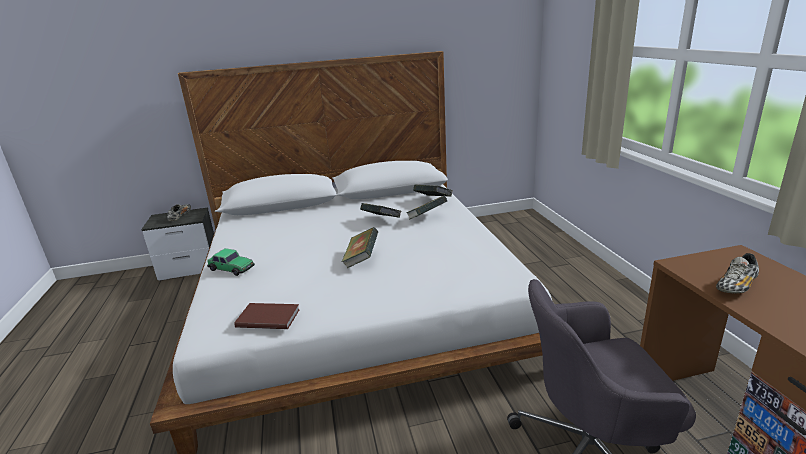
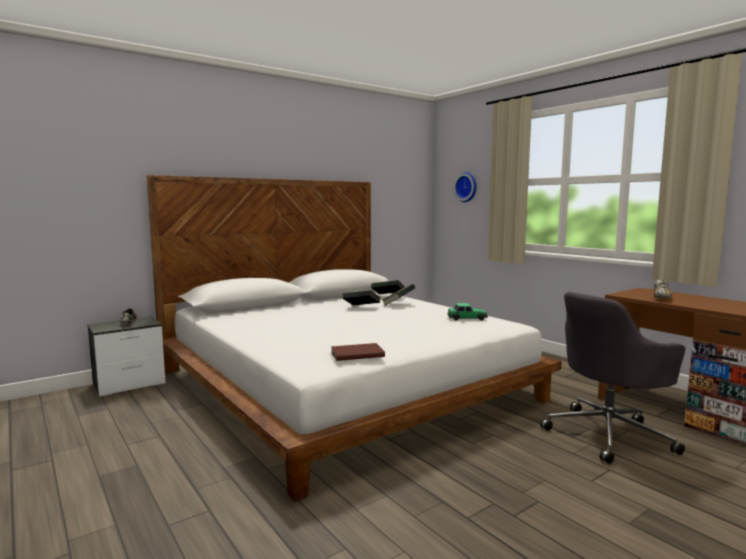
camera: 25 degrees left, 15 degrees down
toy car [207,248,255,276] -> toy car moved to [448,303,488,321]
book [342,227,378,268] -> none
none -> wall clock [454,172,477,202]

